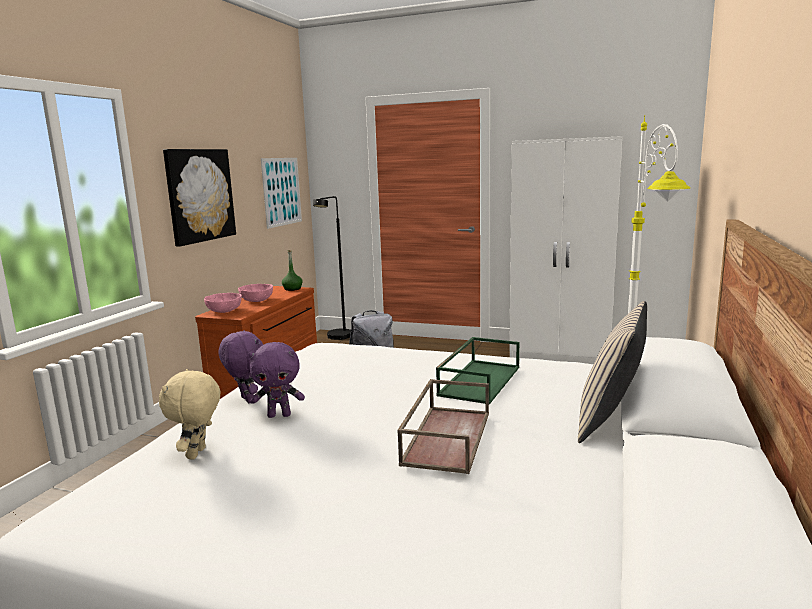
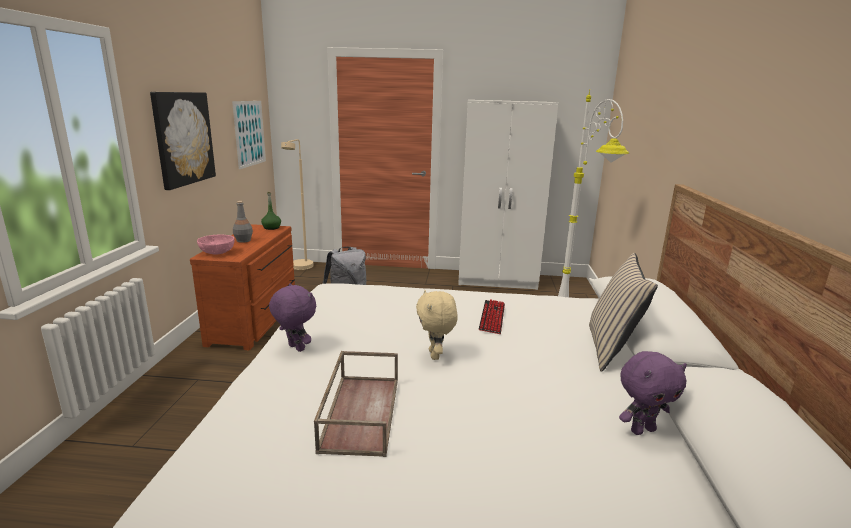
camera: 15 degrees left, 5 degrees up
beige plush toy [159,369,220,459] -> beige plush toy moved to [416,290,458,360]
pink bowl [238,284,273,302] -> grey bottle [233,201,253,243]
purple plush toy [248,342,305,418] -> purple plush toy moved to [619,351,687,435]
black floor lamp [313,196,351,340] -> beige floor lamp [281,139,314,270]
brown tray [397,379,489,474] -> brown tray moved to [314,351,398,457]
green tray [436,337,519,405] -> keyboard [479,299,505,334]

